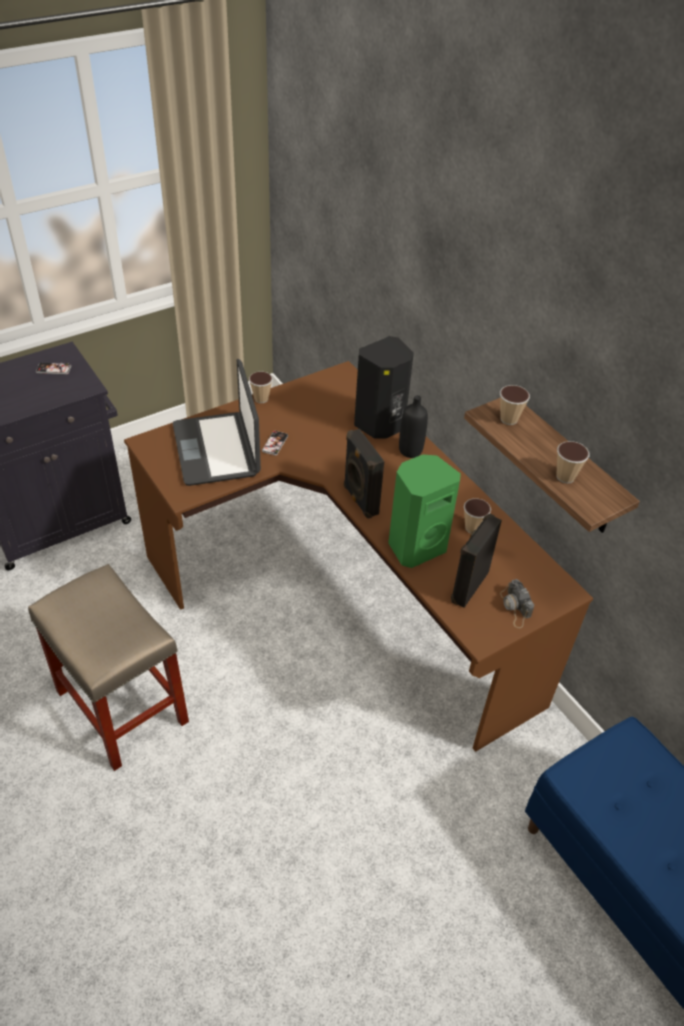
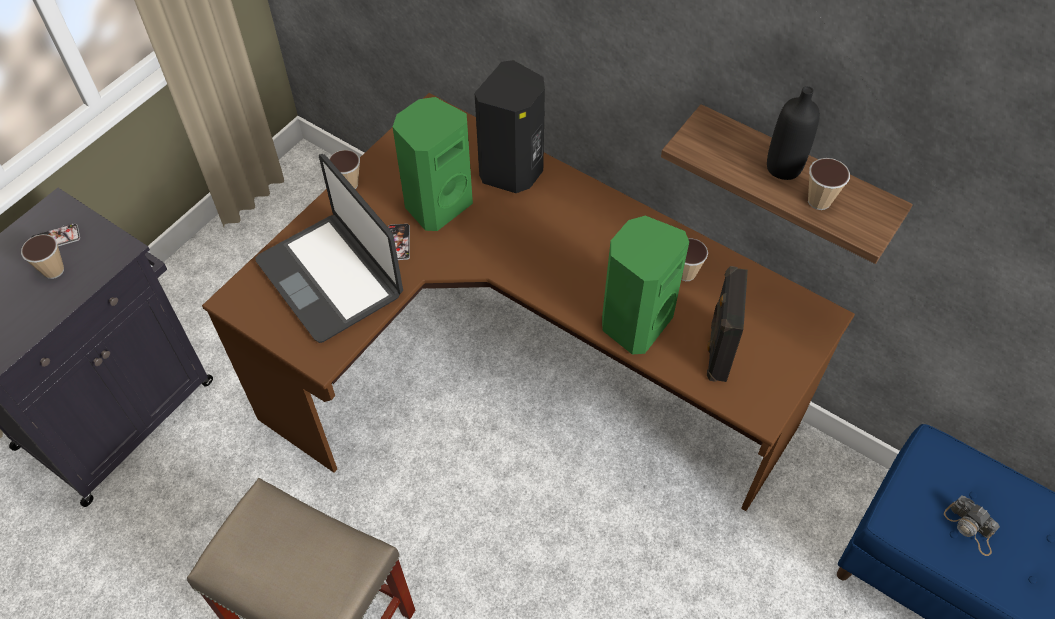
camera: 20 degrees left, 10 degrees up
black speaker [344,429,384,519] -> none
black bottle [399,395,428,458] -> black bottle moved to [767,86,820,180]
cup [500,385,530,425] -> cup moved to [21,234,64,279]
camera [500,579,534,628] -> camera moved to [944,495,1000,556]
none -> green speaker [393,97,473,231]

